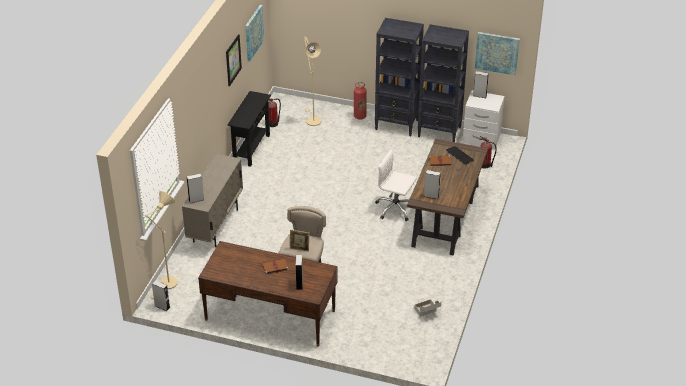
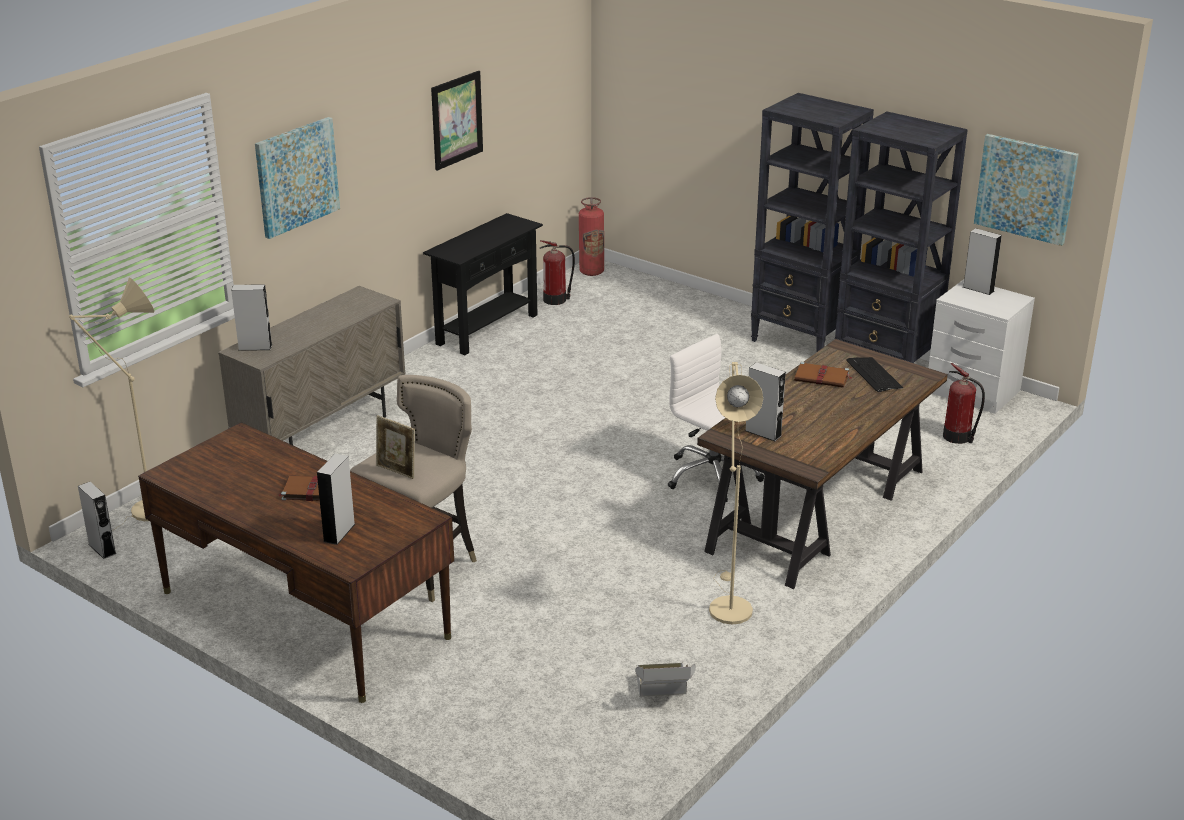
camera: 20 degrees right, 10 degrees down
picture [245,5,264,61] -> picture moved to [255,117,340,239]
beige floor lamp [303,37,321,126] -> beige floor lamp moved to [709,362,763,625]
fire extinguisher [354,82,367,120] -> fire extinguisher moved to [579,197,604,276]

